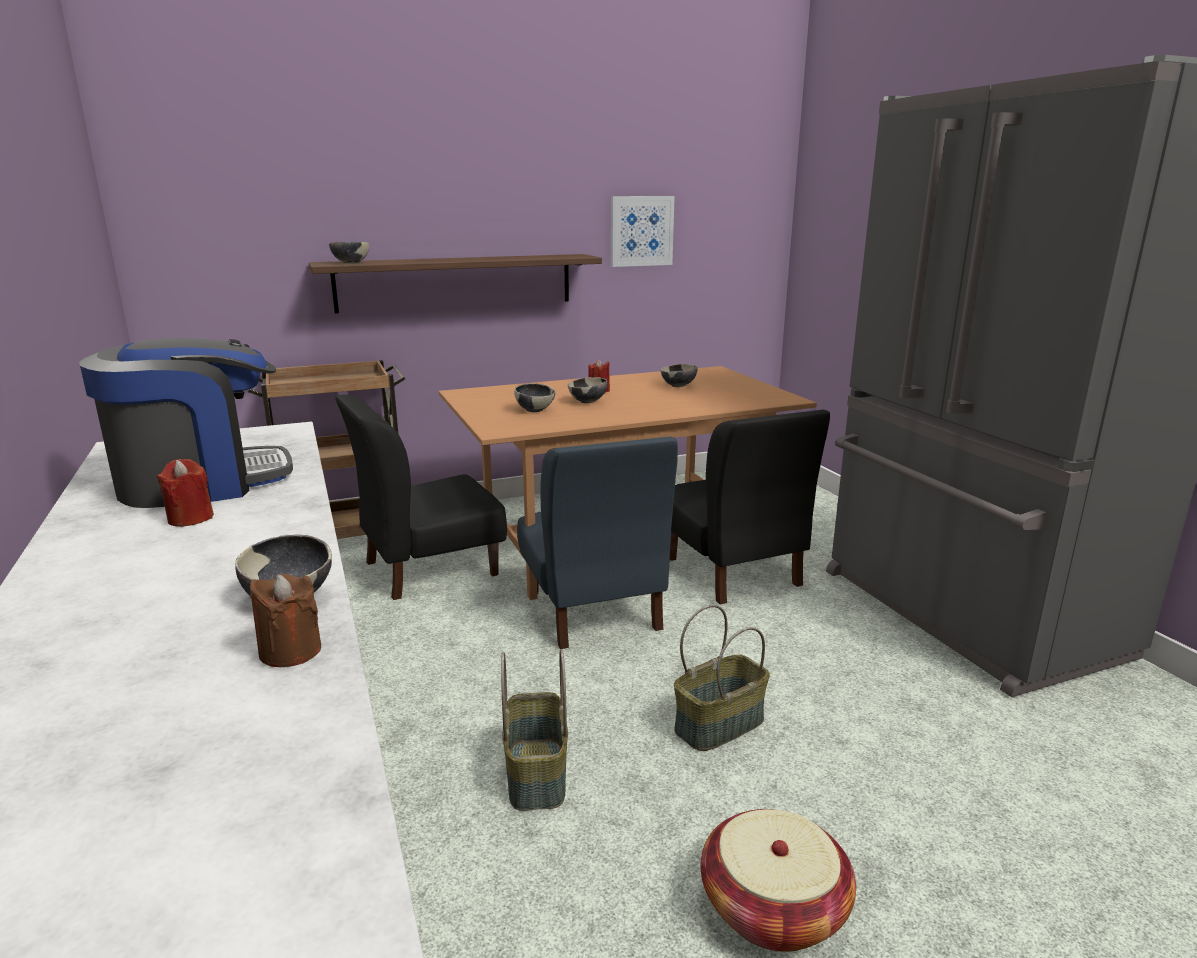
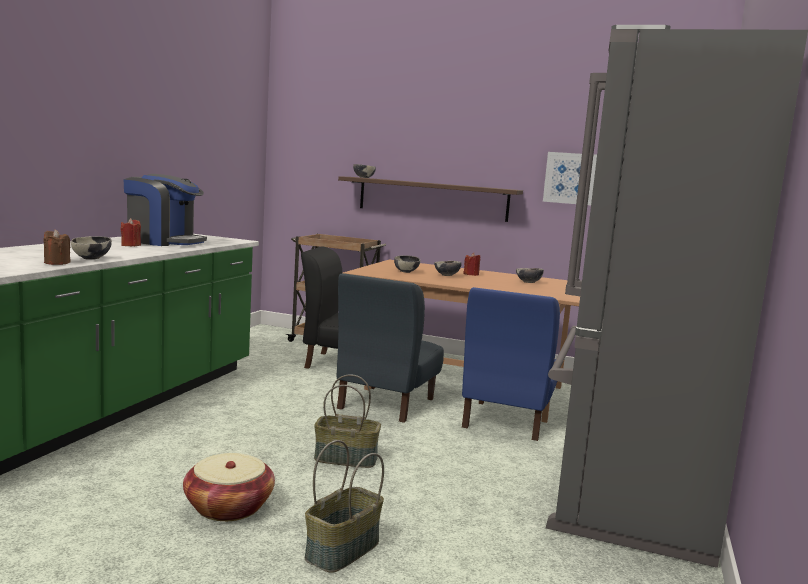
camera: 40 degrees right, 10 degrees down
basket [501,649,568,811] -> basket moved to [305,440,384,573]
black chair [669,409,830,604] -> blue chair [462,287,560,441]

